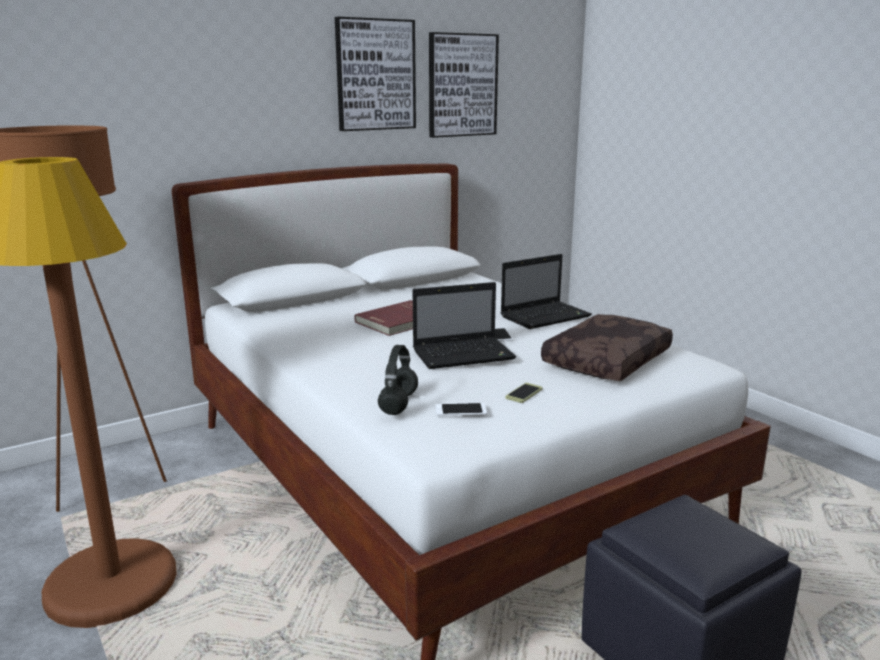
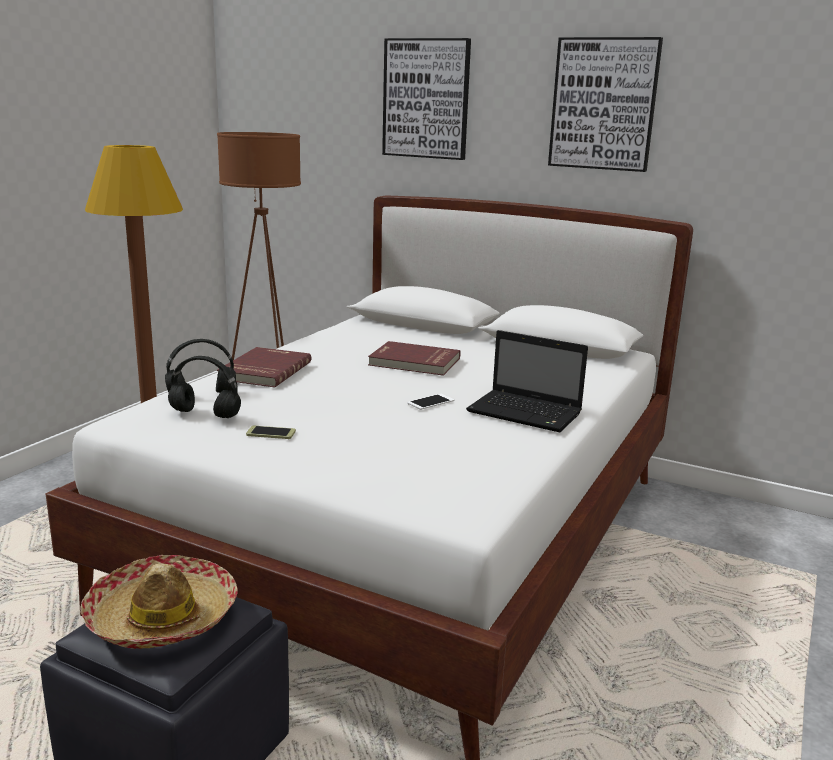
camera: 60 degrees right, 0 degrees up
laptop [412,282,516,369] -> none
picture [429,32,499,138] -> picture moved to [382,38,471,160]
phone [436,403,487,416] -> black headphones [168,356,241,418]
brown pillow [541,314,673,381] -> none
none -> hat [80,555,237,649]
none -> red book [217,347,311,388]

